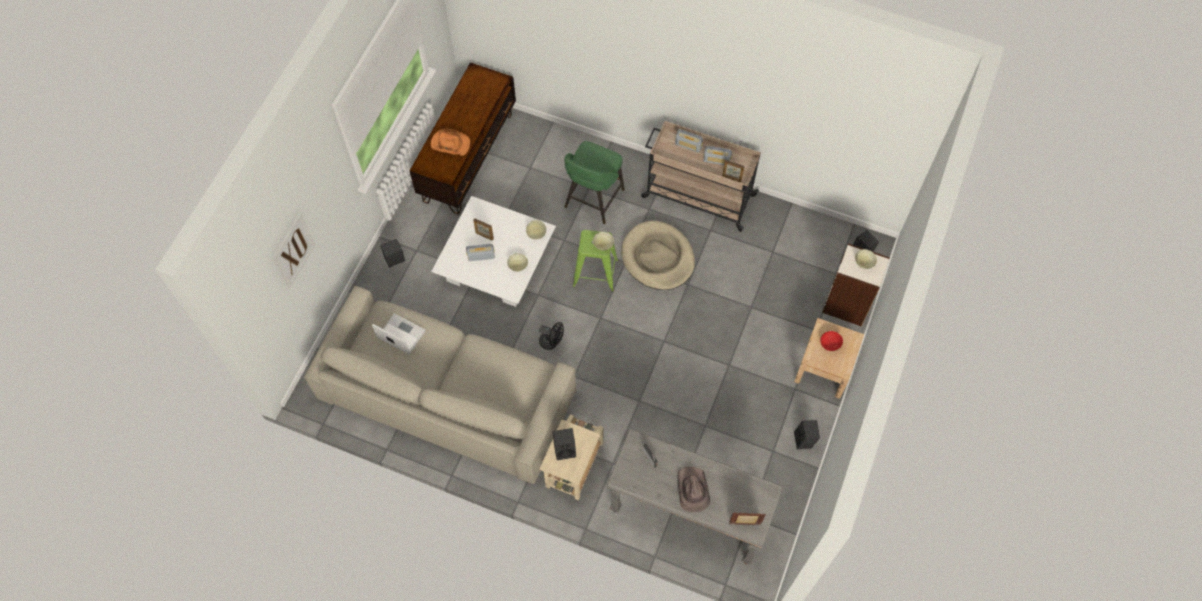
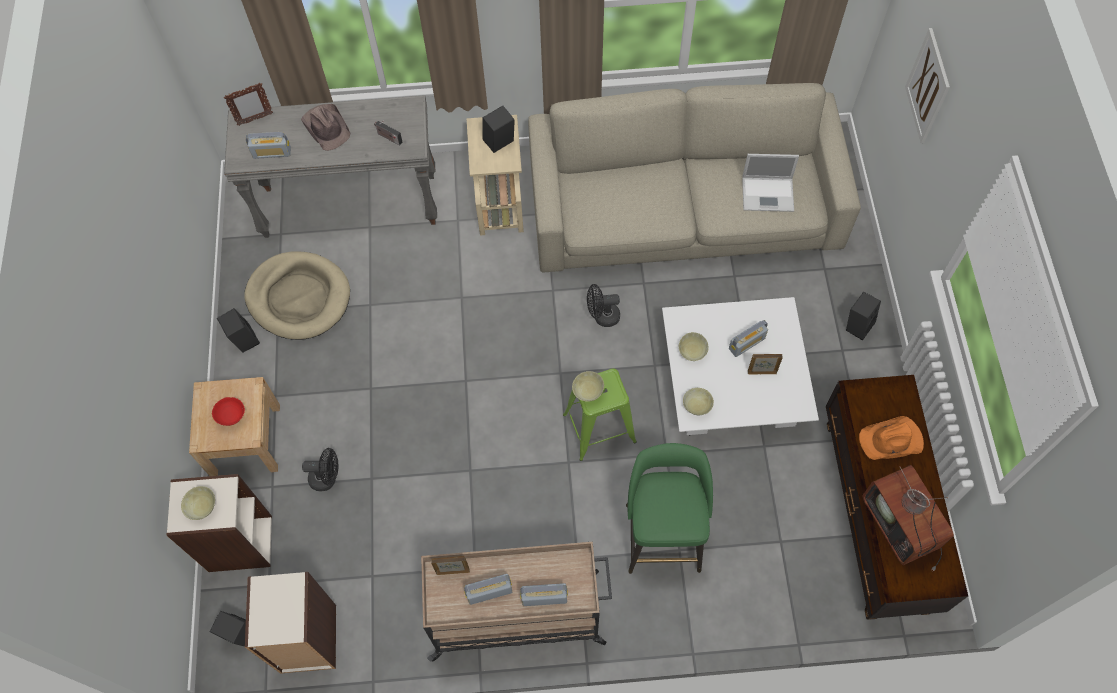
camera: 155 degrees right, 0 degrees up
beige dog bed [621,220,695,290] -> beige dog bed moved to [244,251,350,340]
none -> bookcase [245,572,336,674]
none -> radio [246,132,291,159]
none -> black fan [302,448,338,491]
none -> television [863,465,954,572]

